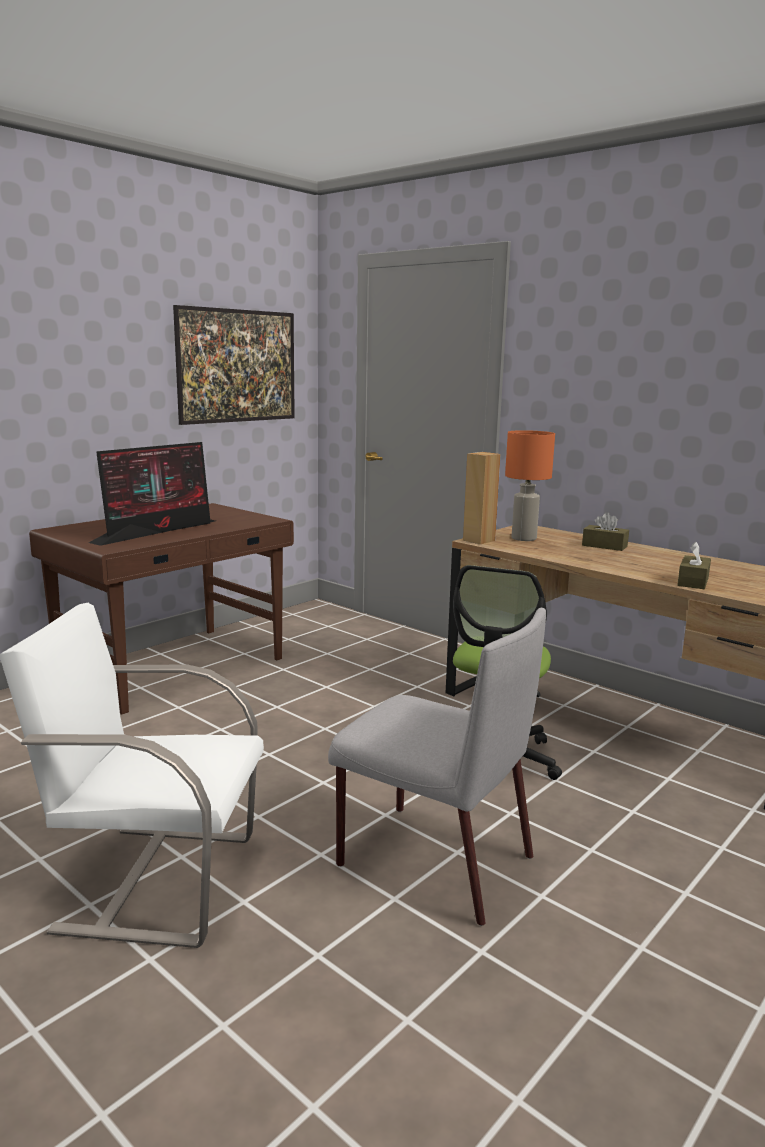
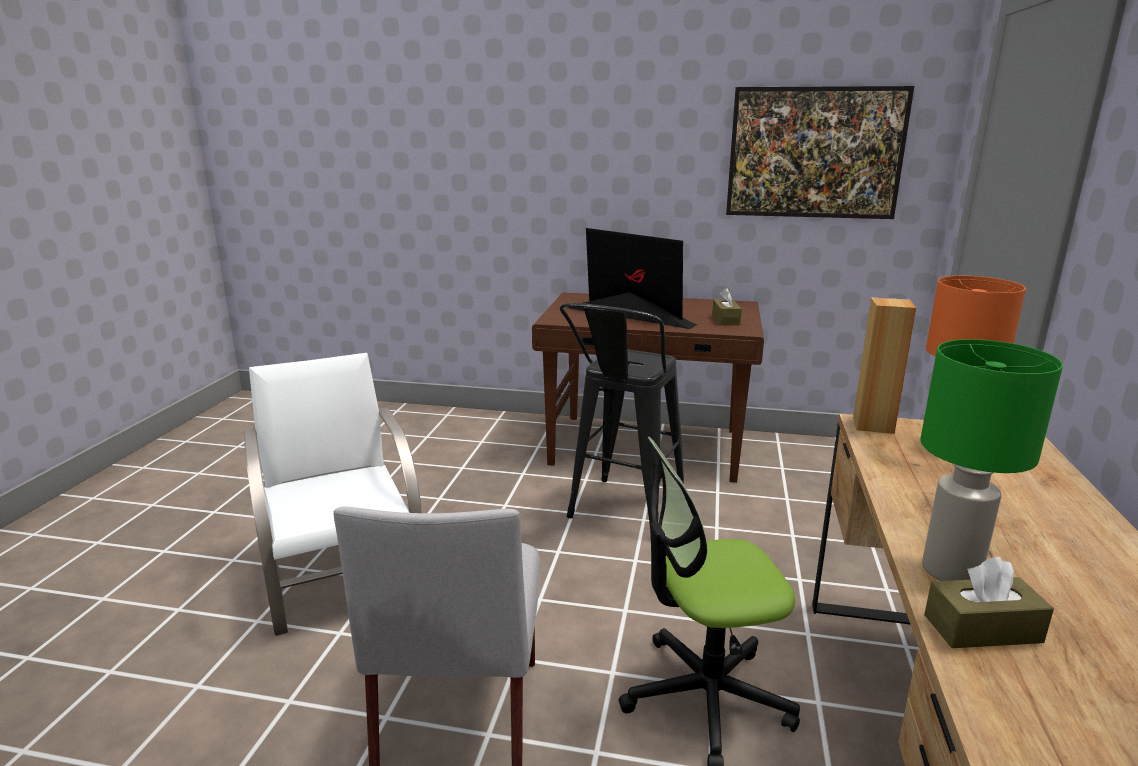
camera: 60 degrees right, 5 degrees up
monitor [89,442,215,546] -> monitor turned 150 degrees counterclockwise [567,228,697,329]
brown tissue box [582,512,629,551] -> brown tissue box moved to [712,288,742,325]
none -> black stool [560,303,684,524]
none -> green table lamp [920,339,1063,581]

